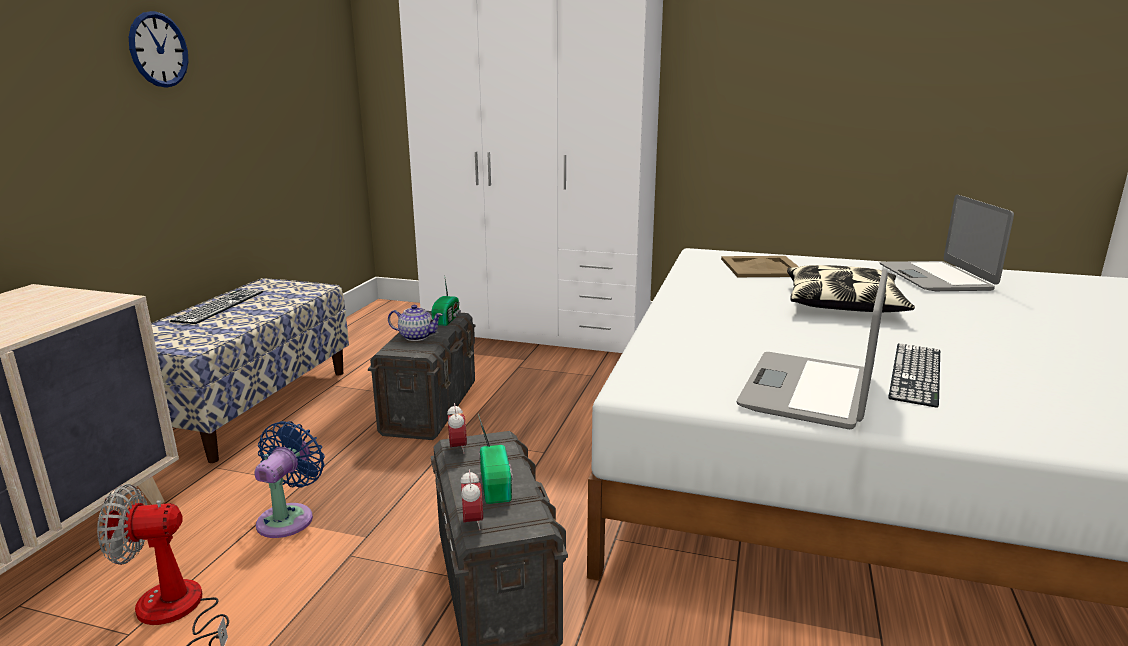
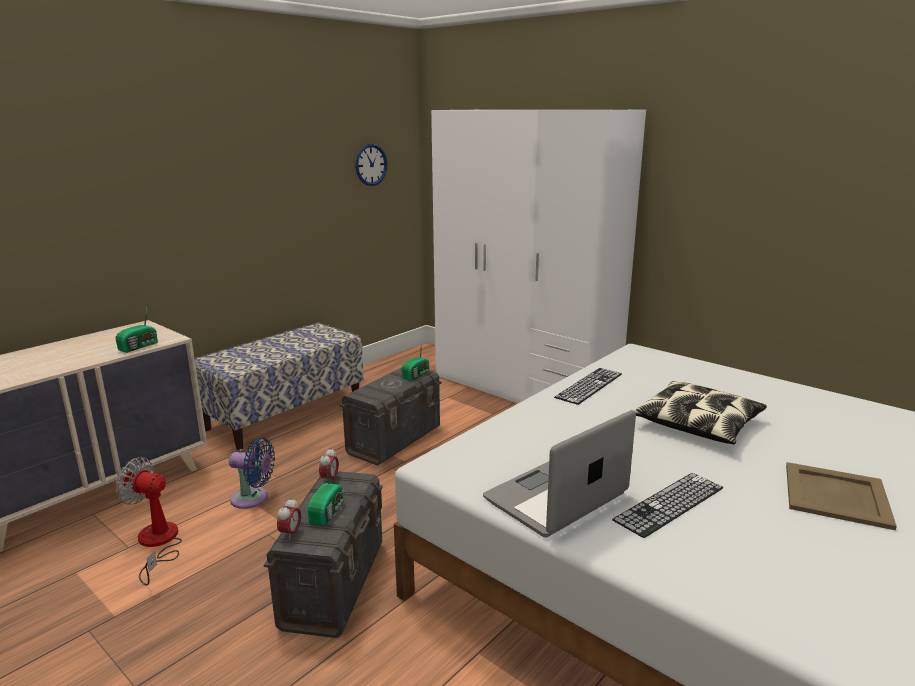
camera: 25 degrees right, 0 degrees up
wall clock [129,11,189,88] -> wall clock moved to [355,144,387,186]
keyboard [170,289,263,324] -> keyboard moved to [554,368,622,405]
blue fan [254,421,325,538] -> blue fan turned 60 degrees clockwise [229,438,275,509]
teapot [388,305,443,341] -> none
beige tray [721,256,799,277] -> beige tray moved to [786,462,897,530]
laptop [879,195,1014,291] -> none
none -> radio [115,309,158,353]

